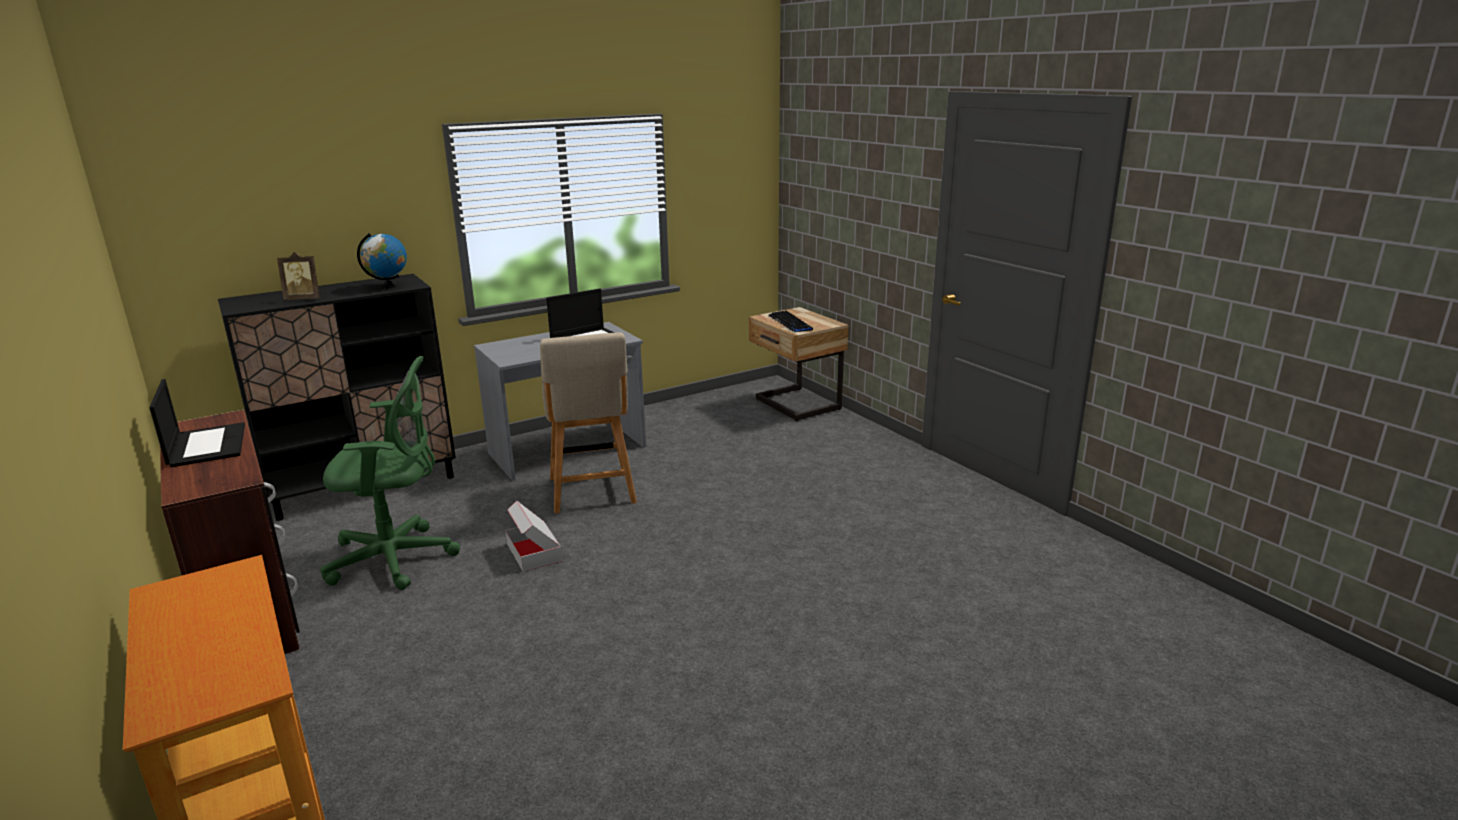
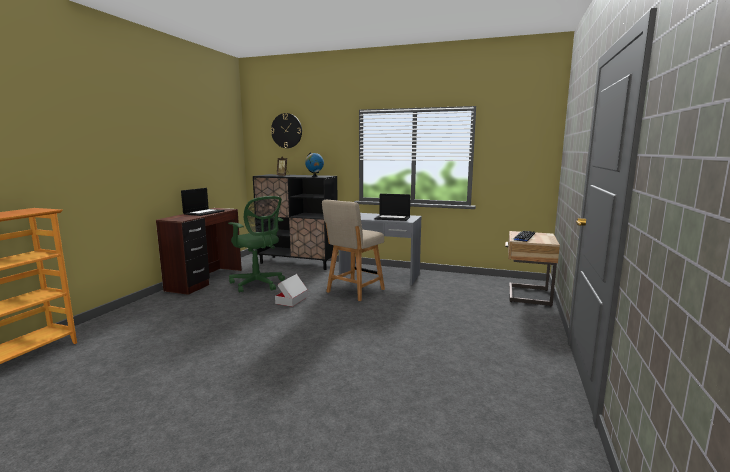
camera: 50 degrees right, 10 degrees down
none -> wall clock [271,113,302,148]

